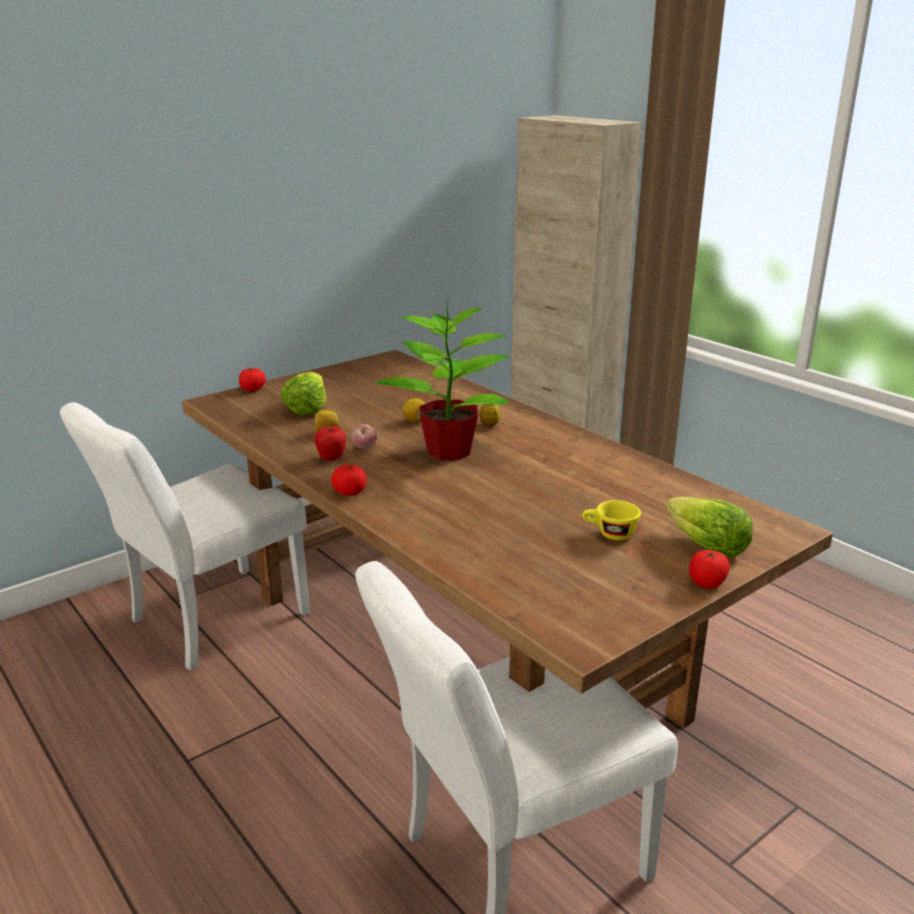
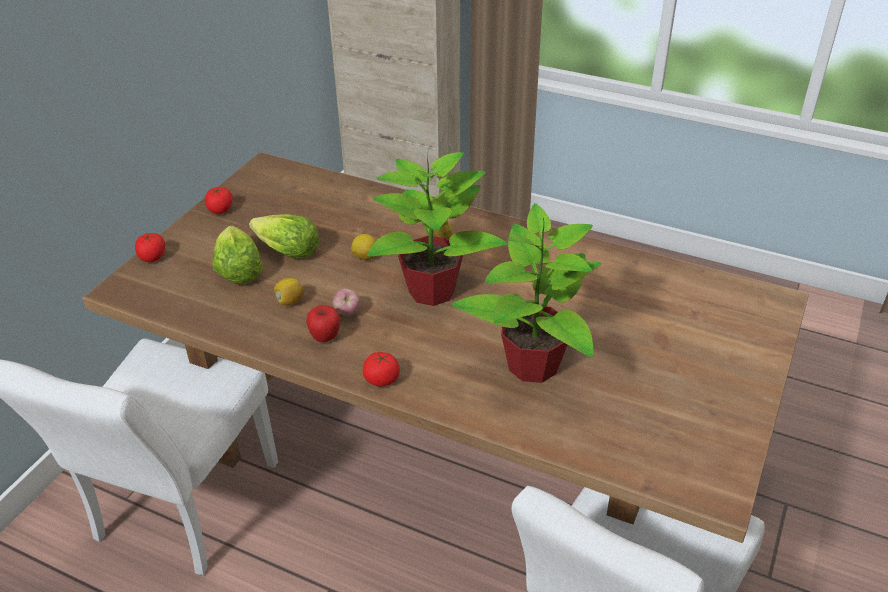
camera: 25 degrees left, 15 degrees up
yellow cup [582,500,641,540] -> none
lettuce [666,497,753,558] -> lettuce moved to [249,214,319,259]
tomato [689,550,730,589] -> tomato moved to [205,187,233,214]
none -> potted plant [451,203,601,383]

